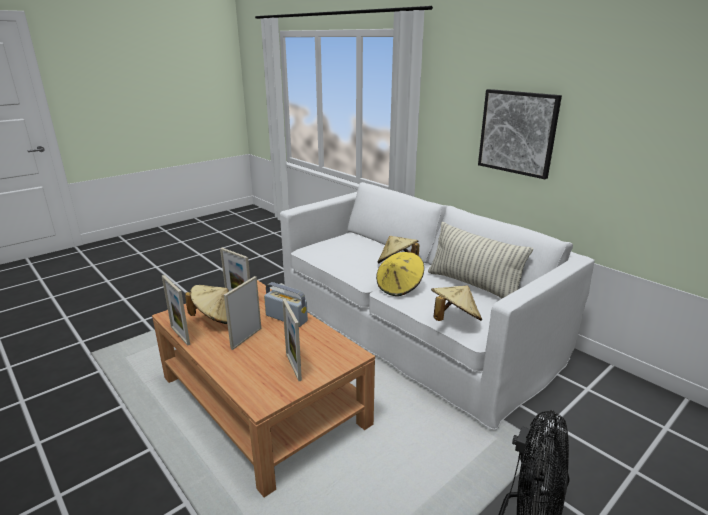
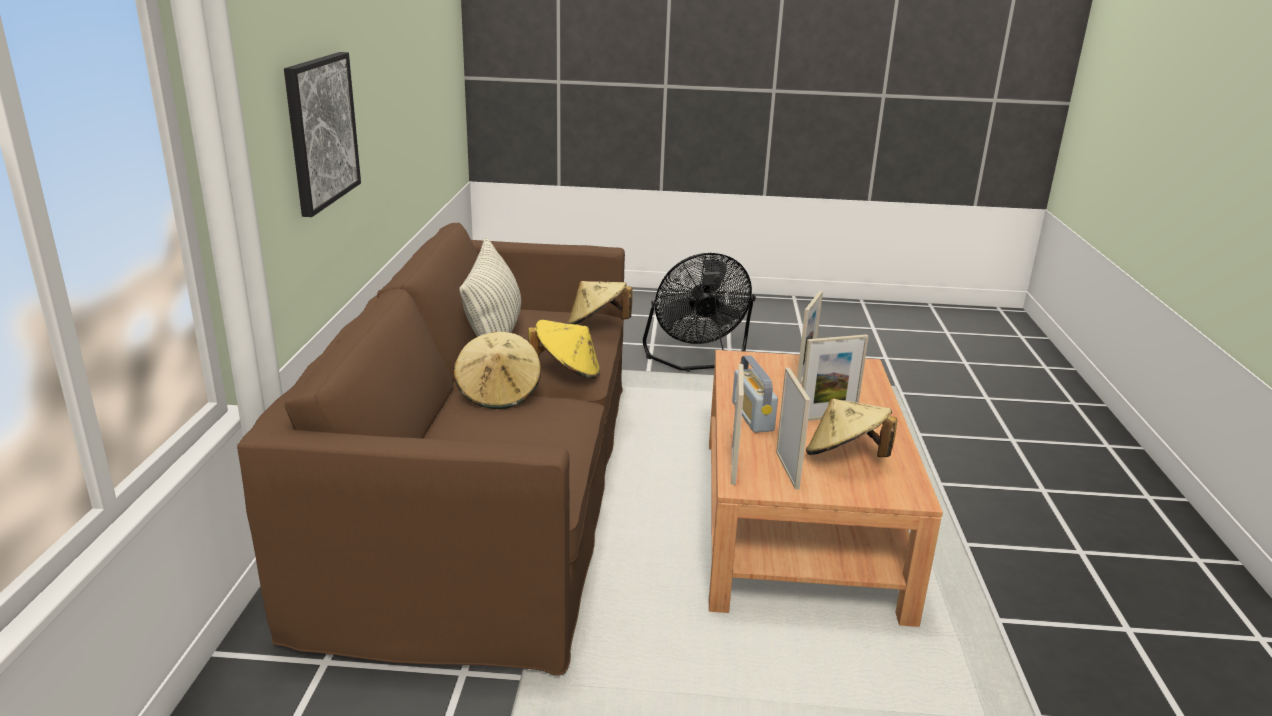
camera: 135 degrees left, 0 degrees up
picture frame [162,275,190,346] -> picture frame moved to [731,364,744,485]
white sofa [280,182,595,430] -> brown sofa [237,223,625,676]

